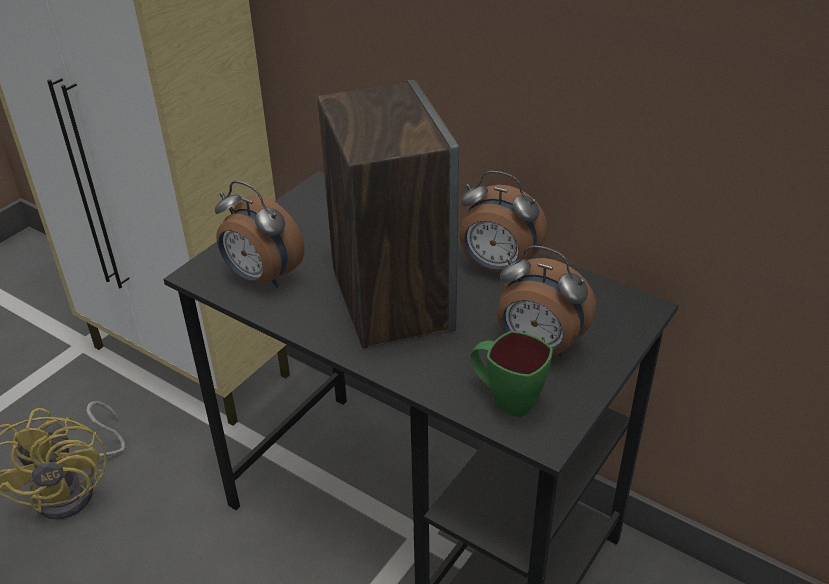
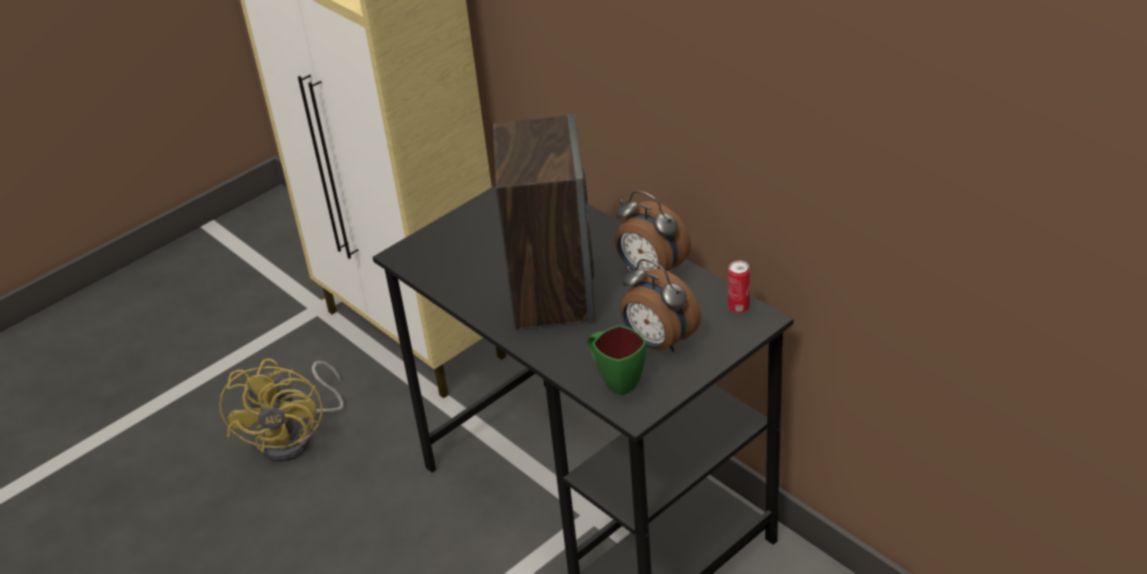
camera: 15 degrees right, 0 degrees up
alarm clock [215,181,304,288] -> none
none -> can [728,261,750,313]

